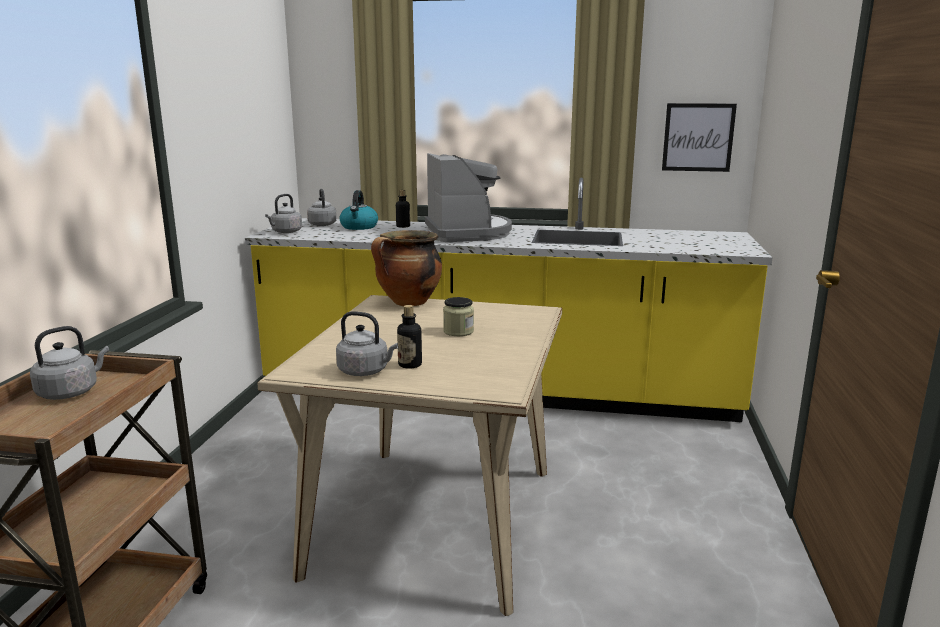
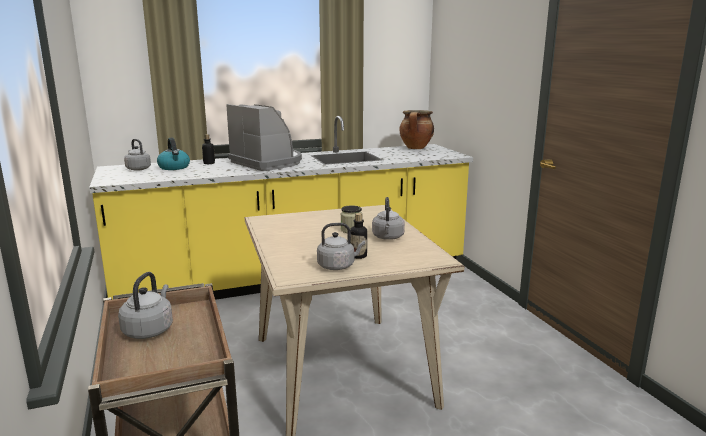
camera: 30 degrees left, 0 degrees up
grey kettle [265,194,302,233] -> grey kettle moved to [372,197,405,240]
cooking pot [371,230,442,306] -> cooking pot moved to [399,110,434,149]
picture [662,103,737,172] -> none

